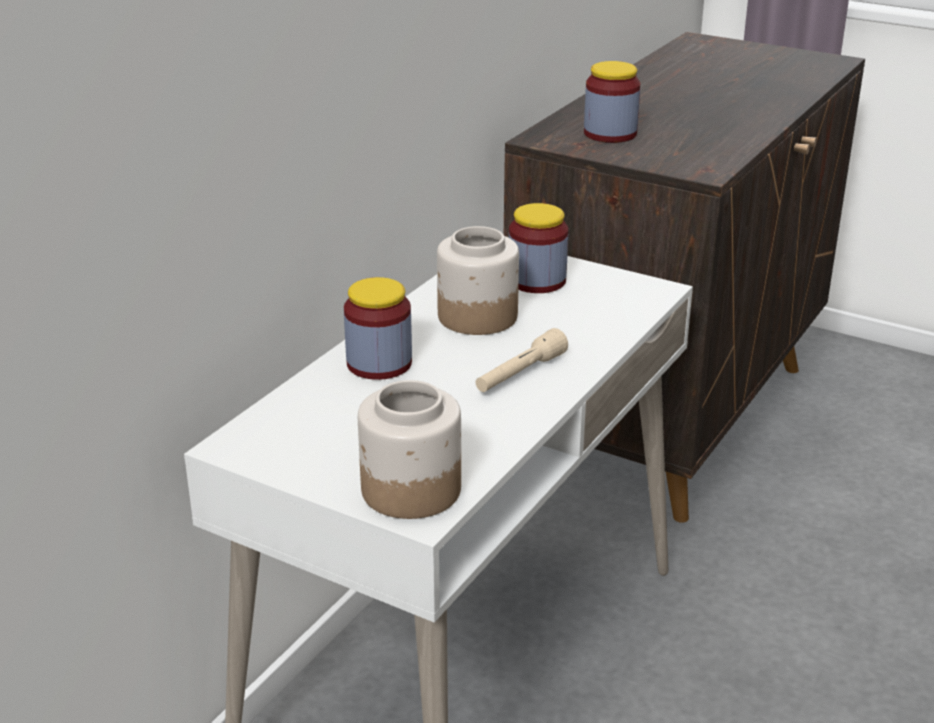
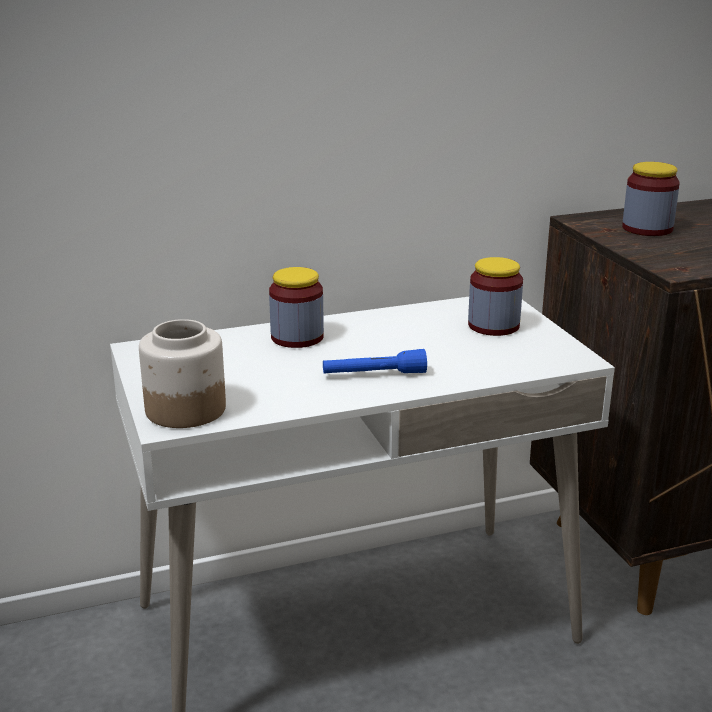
camera: 40 degrees right, 5 degrees down
jar [437,226,519,335] -> none
beige flashlight [475,328,568,392] -> blue flashlight [323,349,427,374]

